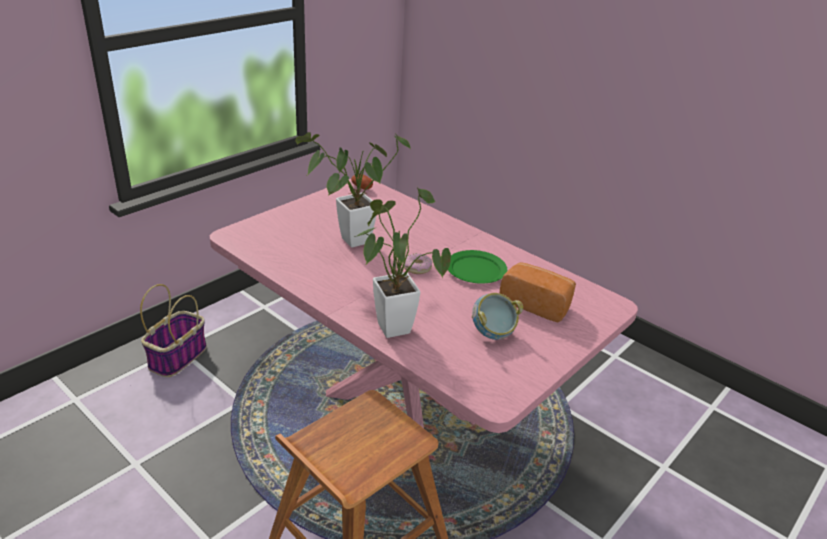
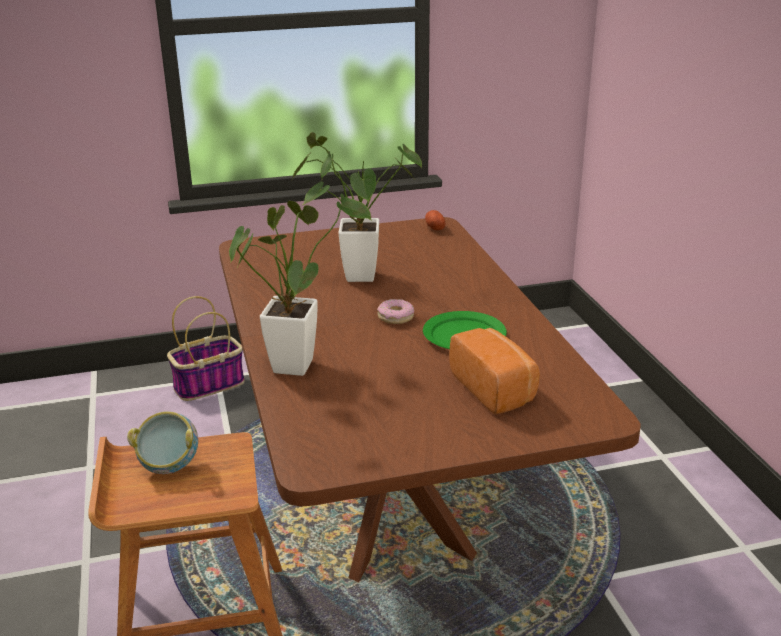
camera: 35 degrees right, 5 degrees down
pink dining table [210,179,638,433] -> brown dining table [219,217,641,582]
bowl [472,293,523,340] -> bowl moved to [127,411,198,474]

